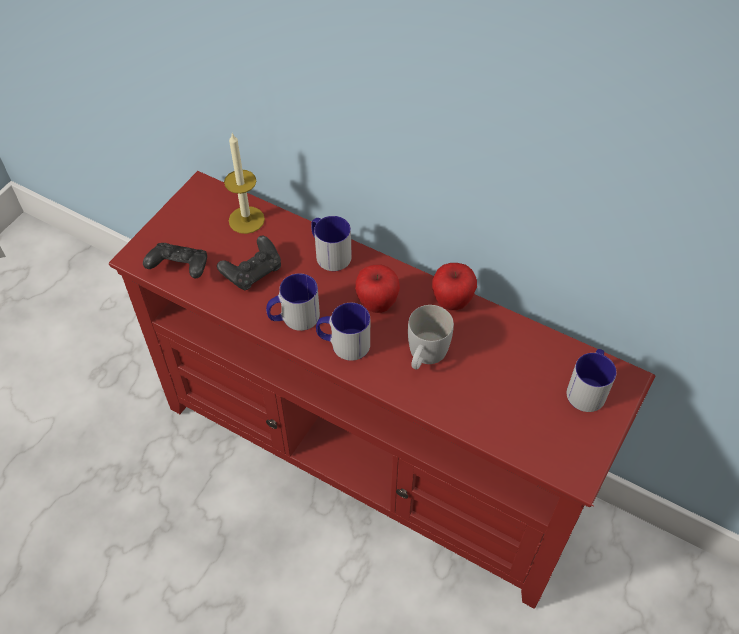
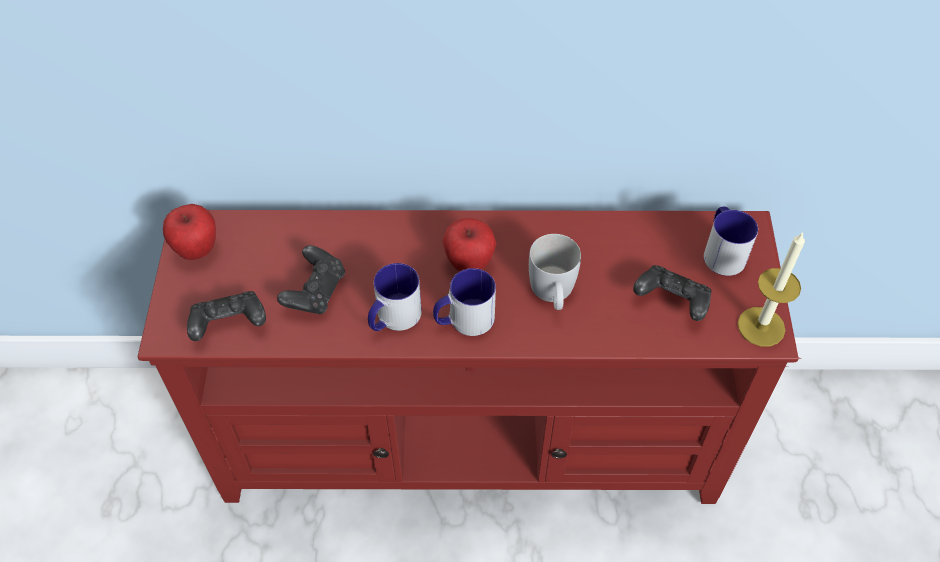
camera: 30 degrees left, 0 degrees up
candle [224,133,265,234] -> candle moved to [738,232,805,347]
mug [311,216,352,271] -> none
apple [432,263,477,310] -> apple moved to [163,204,216,260]
none -> black game controller [633,265,712,321]

